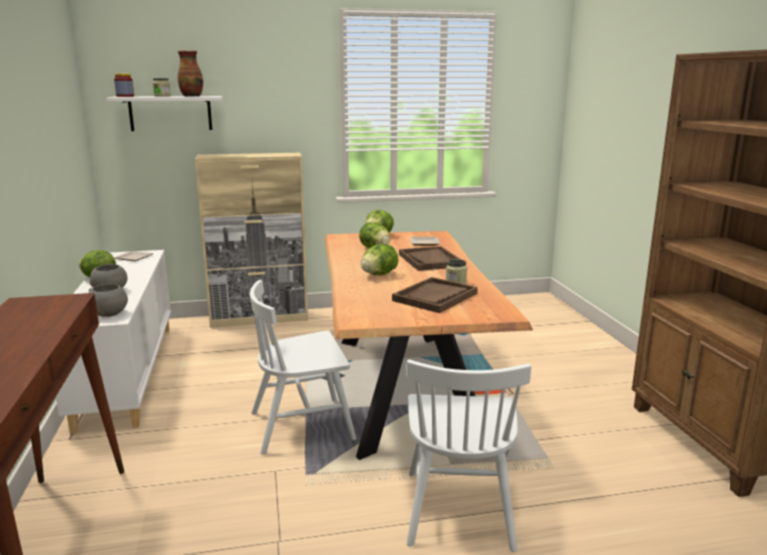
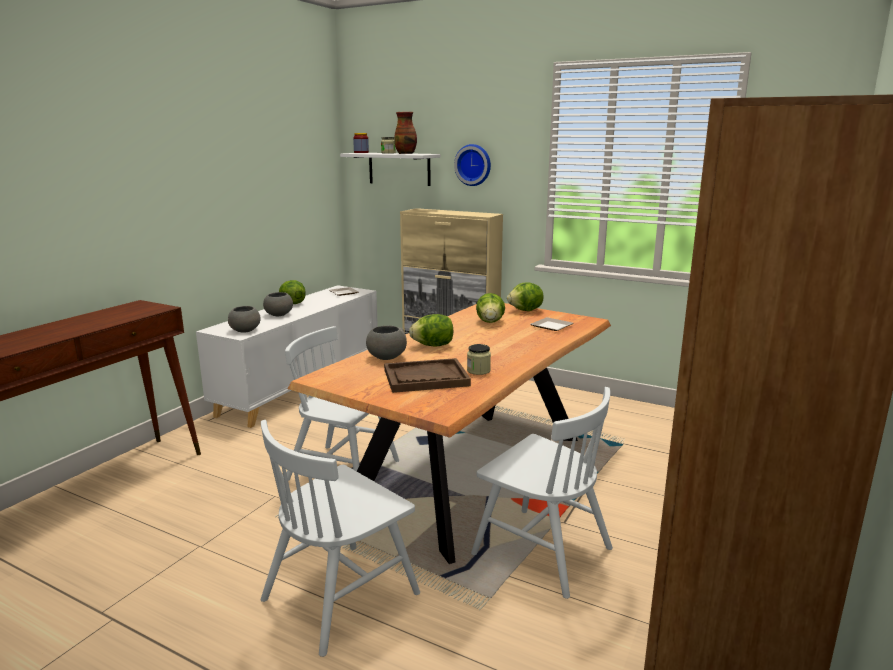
camera: 40 degrees right, 0 degrees up
brown tray [399,246,460,271] -> none
none -> grey bowl [366,325,407,360]
none -> wall clock [454,144,491,186]
none -> white chair [471,387,613,599]

